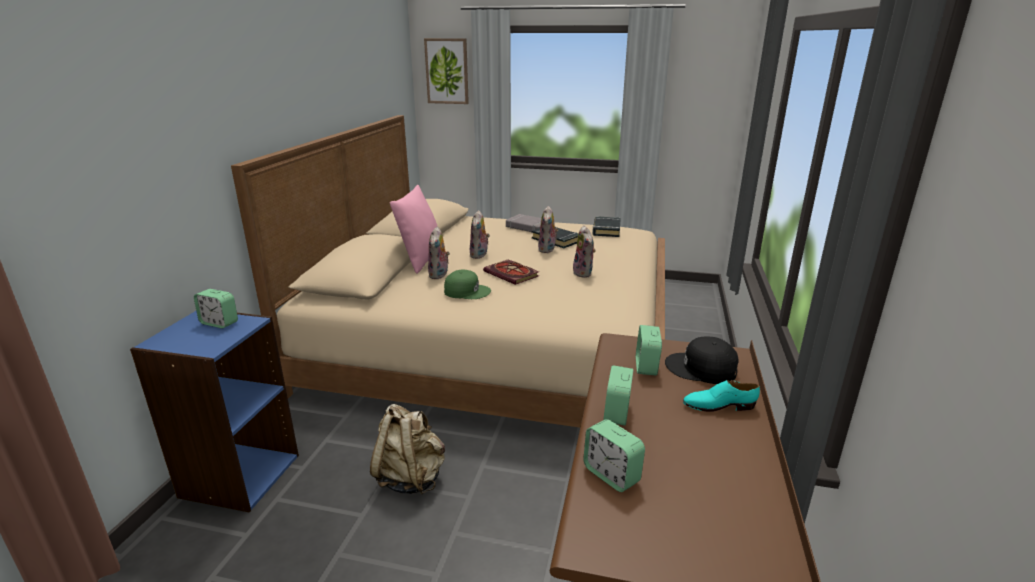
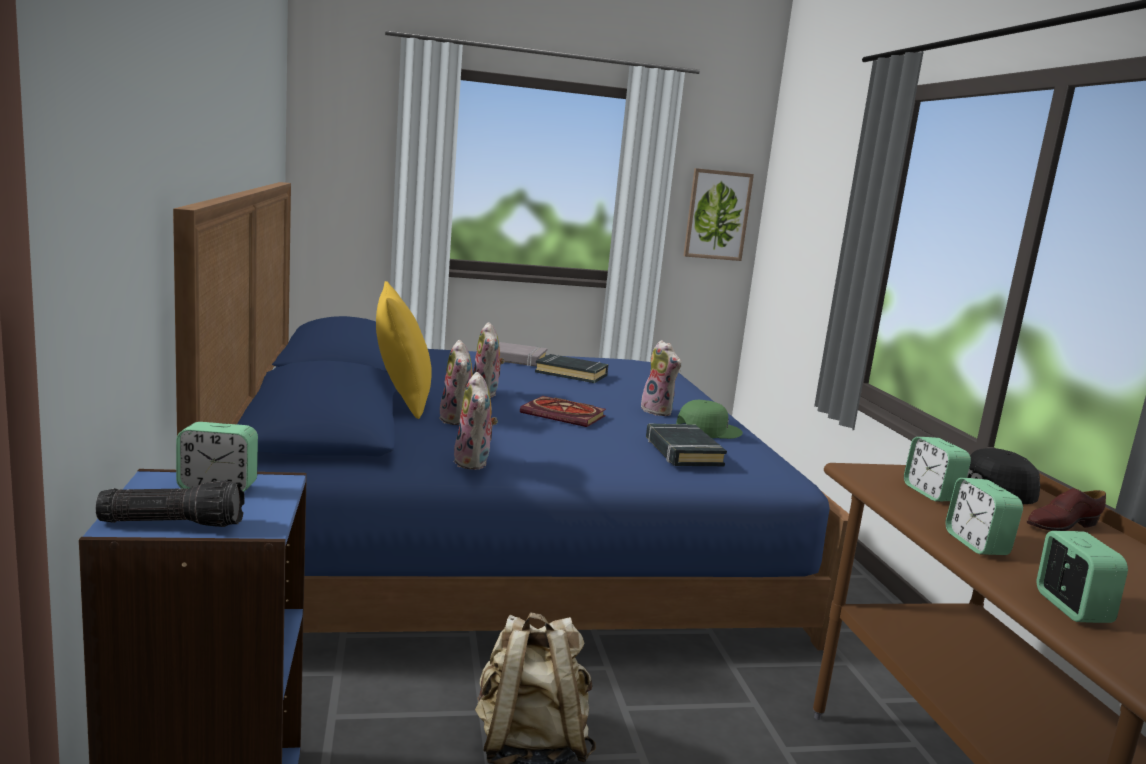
camera: 25 degrees left, 10 degrees down
beige bed [231,115,665,428] -> blue bed [173,182,849,650]
pink pillow [390,185,438,274] -> yellow pillow [376,281,432,419]
picture [424,38,469,104] -> picture moved to [683,168,754,261]
green cap [444,270,491,299] -> green cap moved to [676,400,743,439]
plush toy [538,206,559,253] -> plush toy moved to [453,372,498,470]
alarm clock [583,419,645,492] -> alarm clock turned 120 degrees counterclockwise [1037,531,1128,623]
black book [592,216,621,237] -> black book moved to [646,423,727,466]
turquoise shoe [683,380,760,412] -> brown shoe [1027,488,1106,531]
none -> flashlight [95,480,245,527]

